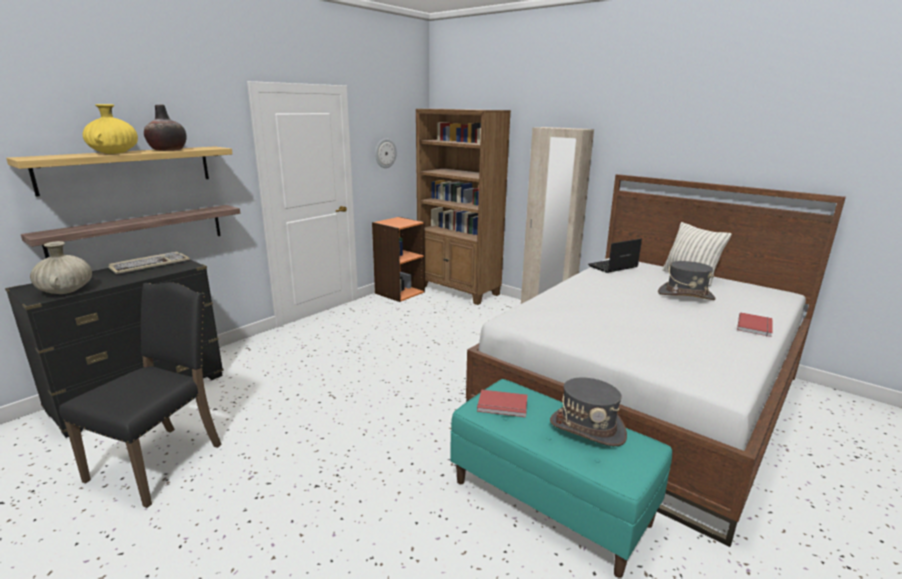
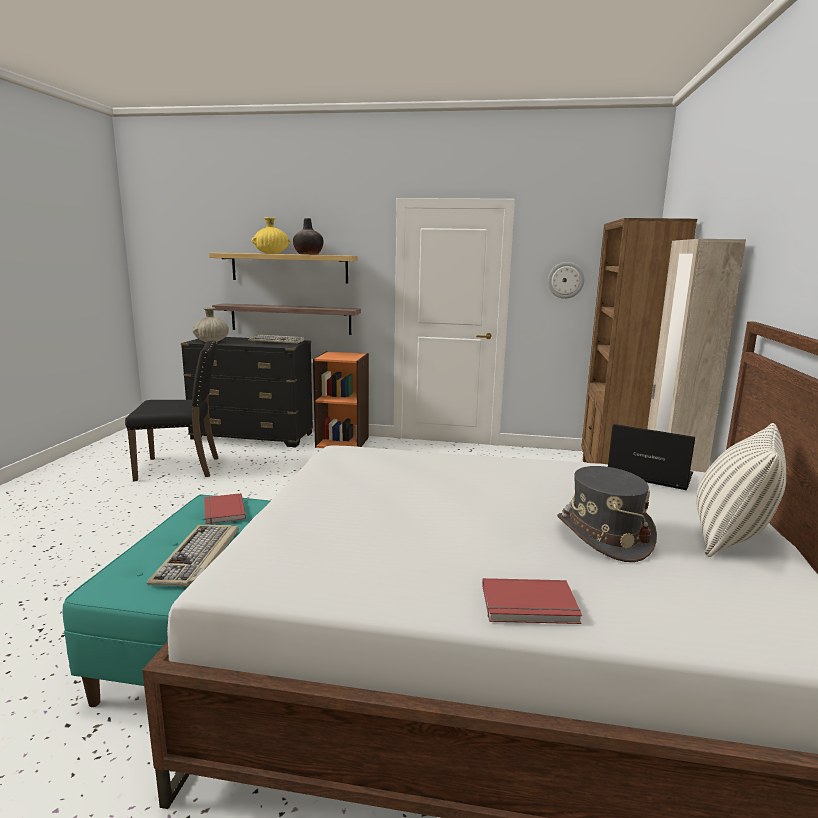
camera: 60 degrees right, 5 degrees down
orange bookcase [372,217,425,302] -> orange bookcase moved to [313,351,369,448]
grey hat [550,378,627,446] -> keyboard [147,525,238,587]

